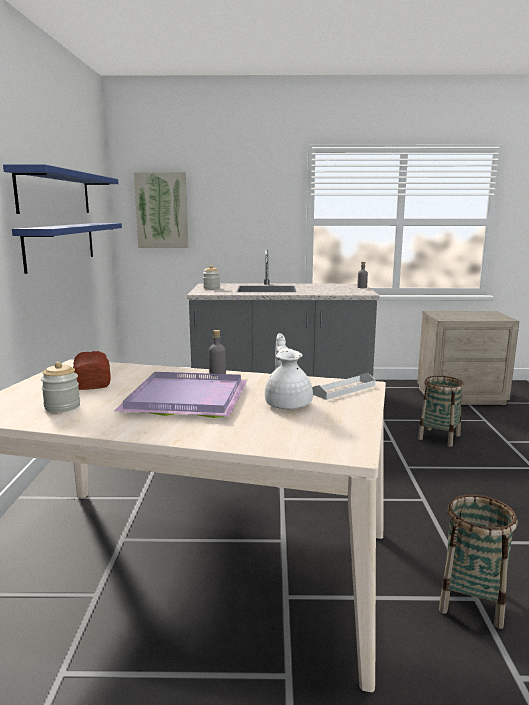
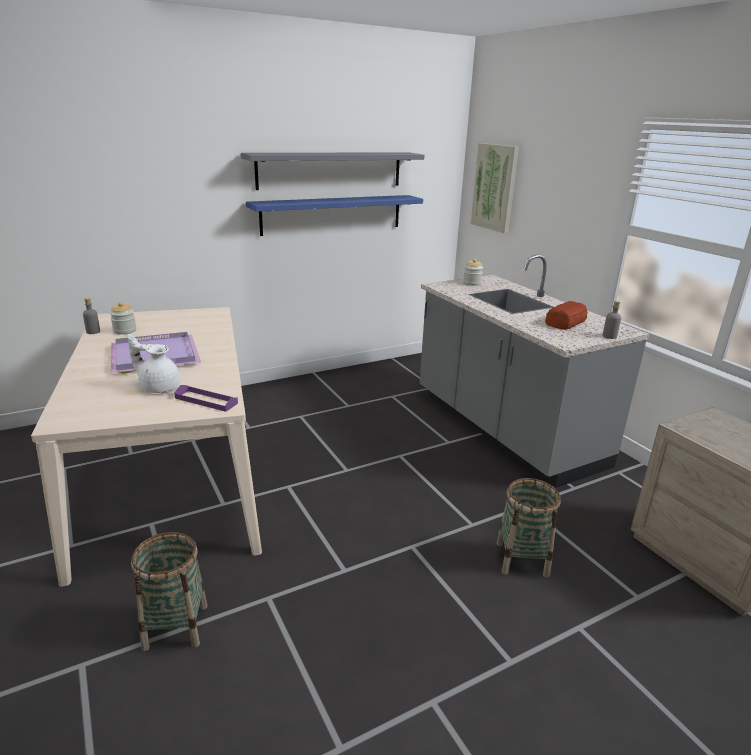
camera: 60 degrees right, 10 degrees up
blue shelf [3,164,119,214] -> grey shelf [241,153,424,190]
bread [73,351,111,390] -> bread moved to [545,301,588,330]
grey bottle [209,330,226,376] -> grey bottle moved to [83,298,100,334]
white teapot [265,333,313,409] -> white teapot turned 120 degrees counterclockwise [127,334,181,393]
white tray [312,373,375,400] -> purple tray [174,385,238,412]

